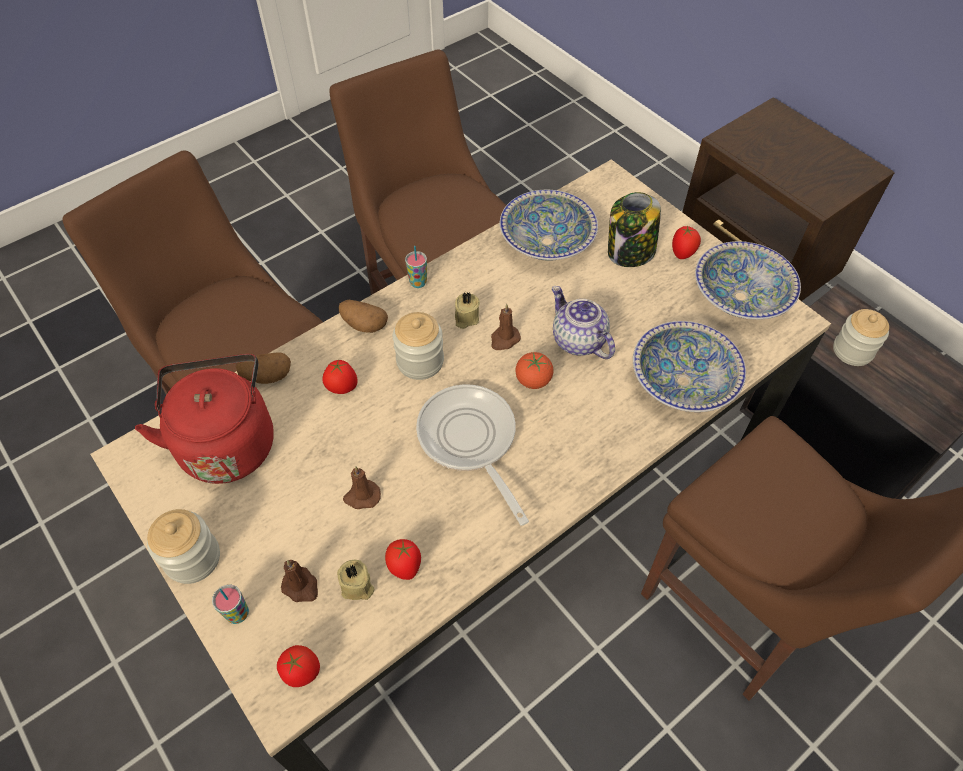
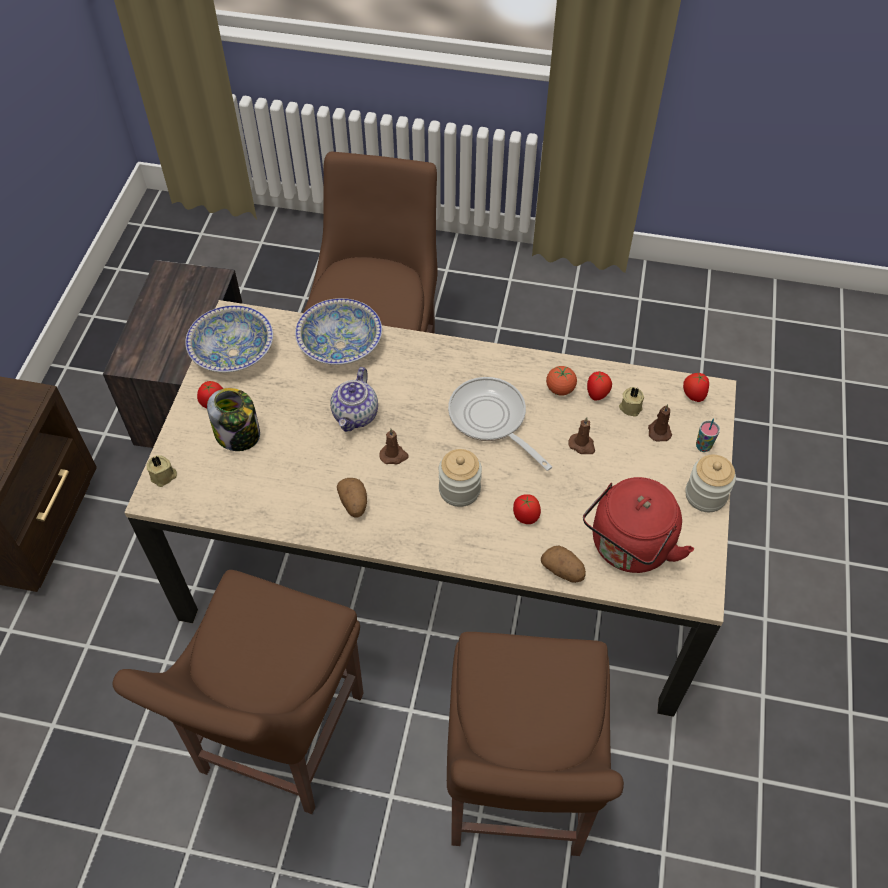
camera: 130 degrees left, 0 degrees up
potato [339,300,388,333] -> potato moved to [337,478,367,517]
cup [405,246,427,288] -> none
frying pan [416,384,529,526] -> frying pan turned 120 degrees clockwise [448,377,552,471]
beige candle [455,292,480,329] -> beige candle moved to [147,455,177,487]
bowl [500,190,598,261] -> none
tomato [515,352,553,389] -> tomato moved to [546,366,577,396]
jar [833,309,889,366] -> none

